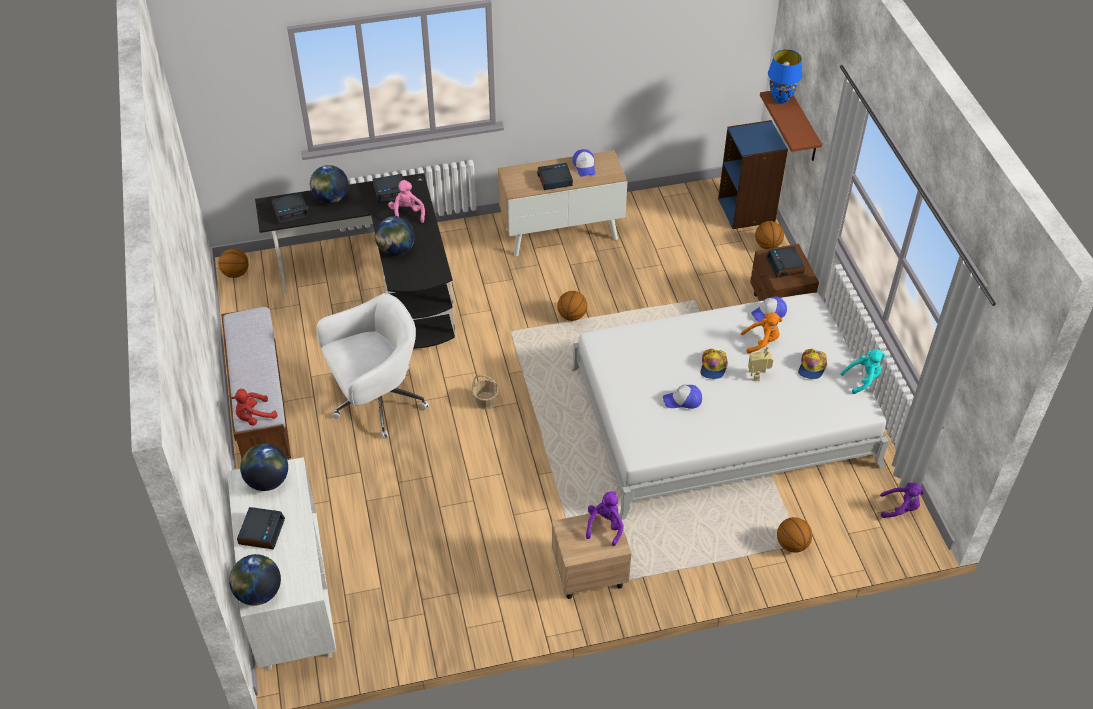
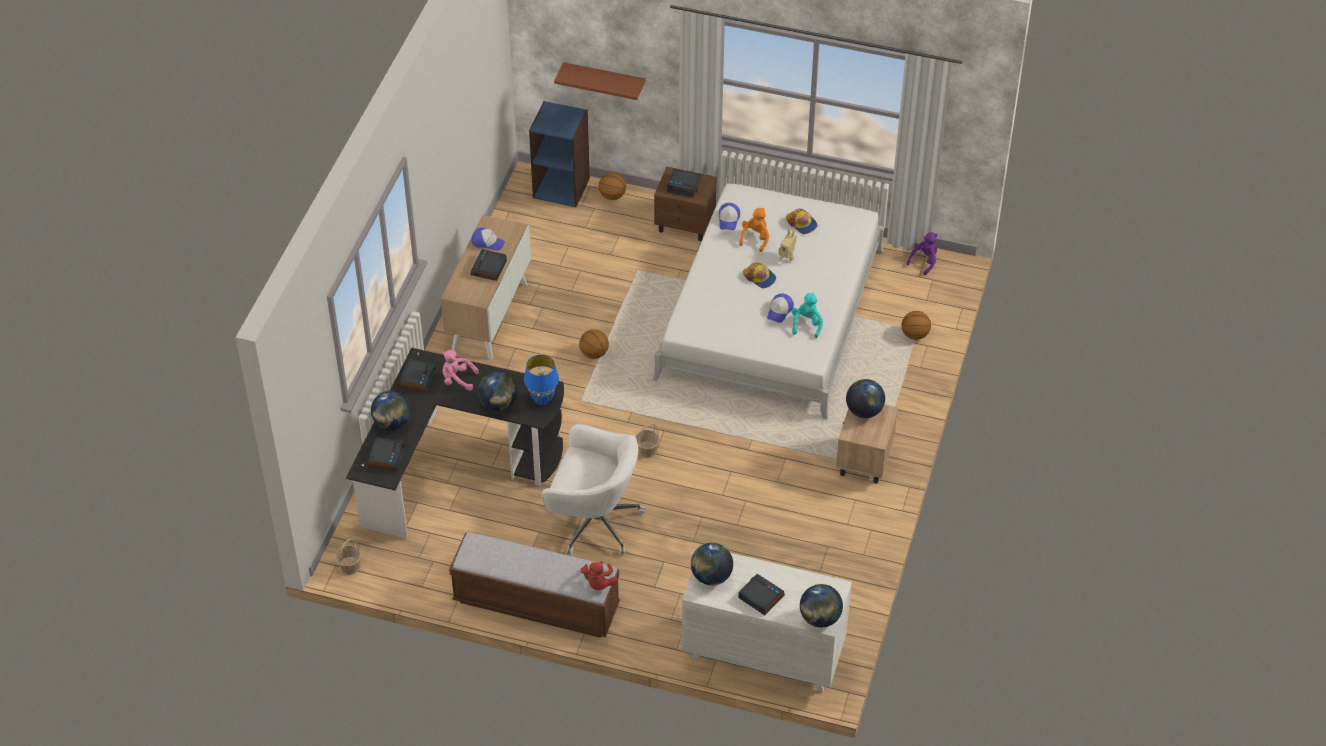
camera: 60 degrees left, 0 degrees up
basketball [218,249,249,278] -> basket [335,538,362,575]
white office chair [316,293,429,439] -> white office chair turned 105 degrees clockwise [542,424,645,555]
purple plush toy [586,491,624,546] -> globe [846,379,885,418]
blue table lamp [768,49,802,104] -> blue table lamp moved to [524,355,559,405]
turquoise plush toy [840,349,886,394] -> turquoise plush toy moved to [792,293,823,338]

